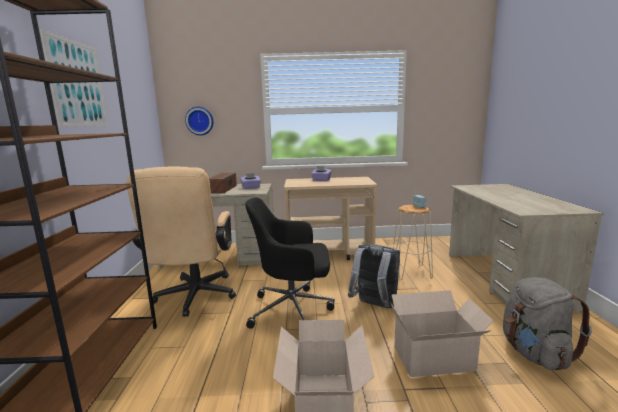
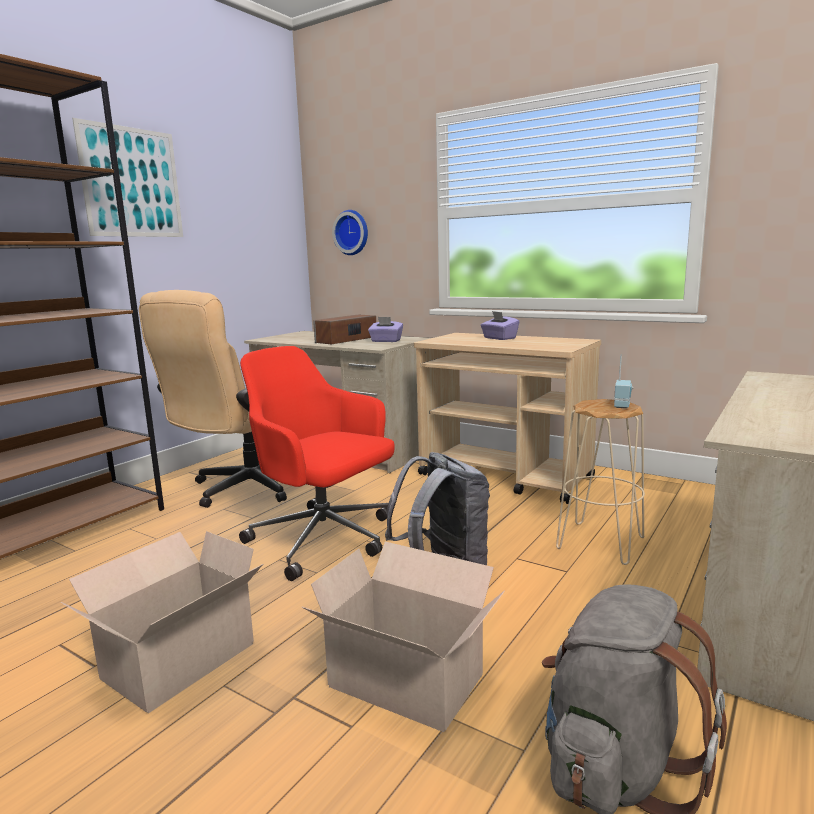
camera: 35 degrees right, 0 degrees up
black office chair [245,197,335,329] -> red office chair [239,346,395,581]

